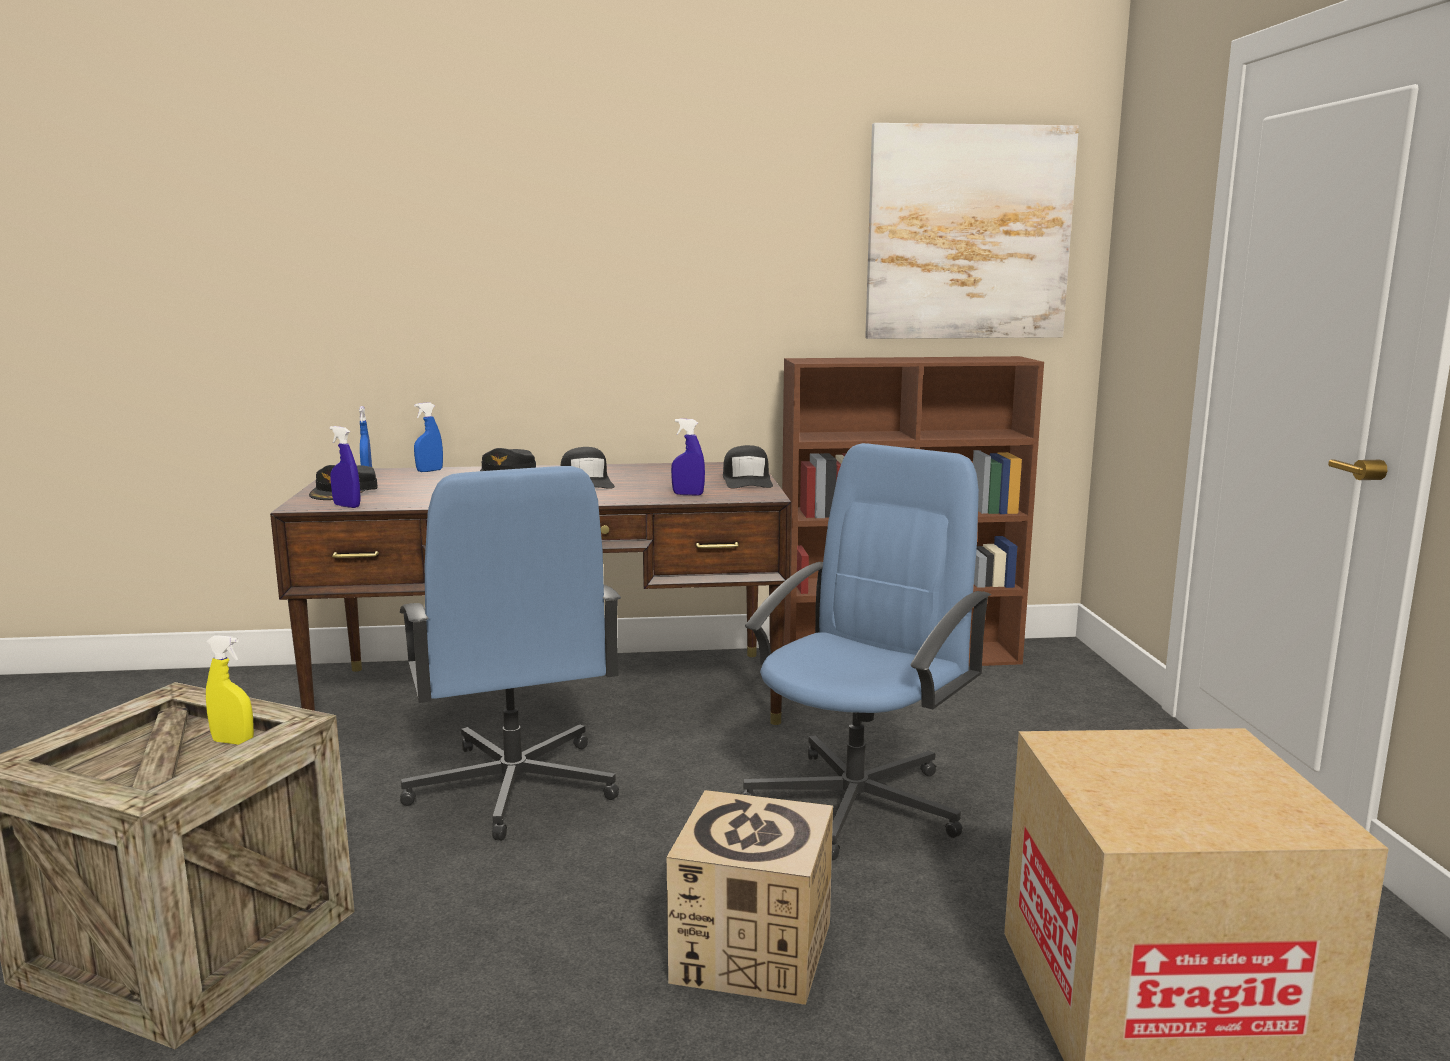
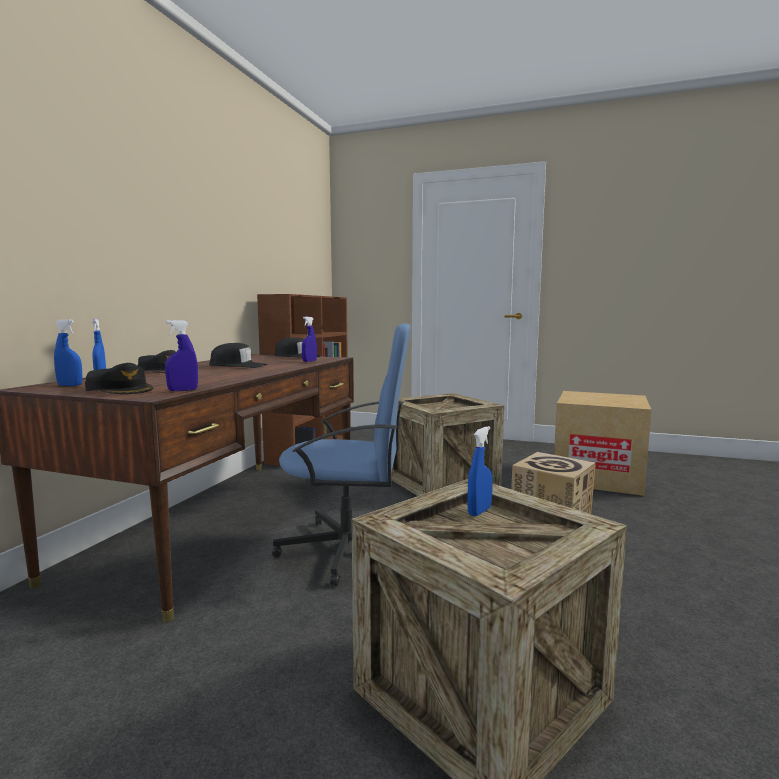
camera: 65 degrees left, 5 degrees down
yellow spray bottle [206,635,254,745] -> blue spray bottle [467,426,493,516]
blue office chair [741,443,991,860] -> crate [391,393,504,496]
picture [865,123,1079,339] -> none

